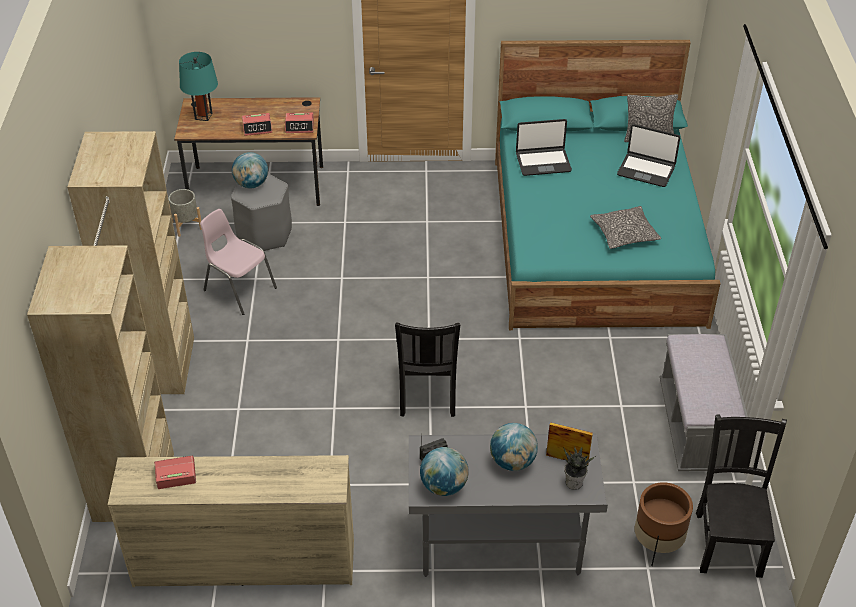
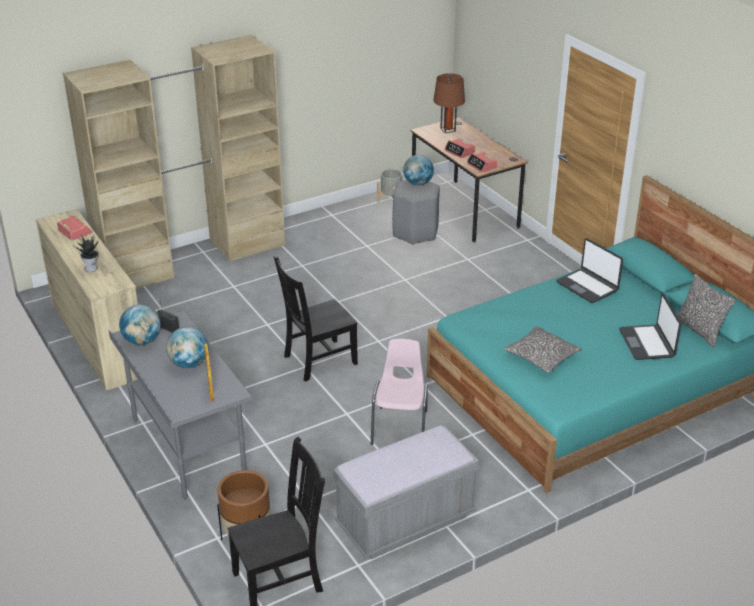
camera: 60 degrees right, 10 degrees down
turquoise table lamp [179,52,218,121] -> brown table lamp [433,73,465,133]
pink chair [200,209,277,315] -> pink chair moved to [371,339,428,445]
potted plant [564,447,597,490] -> potted plant moved to [75,235,99,272]

